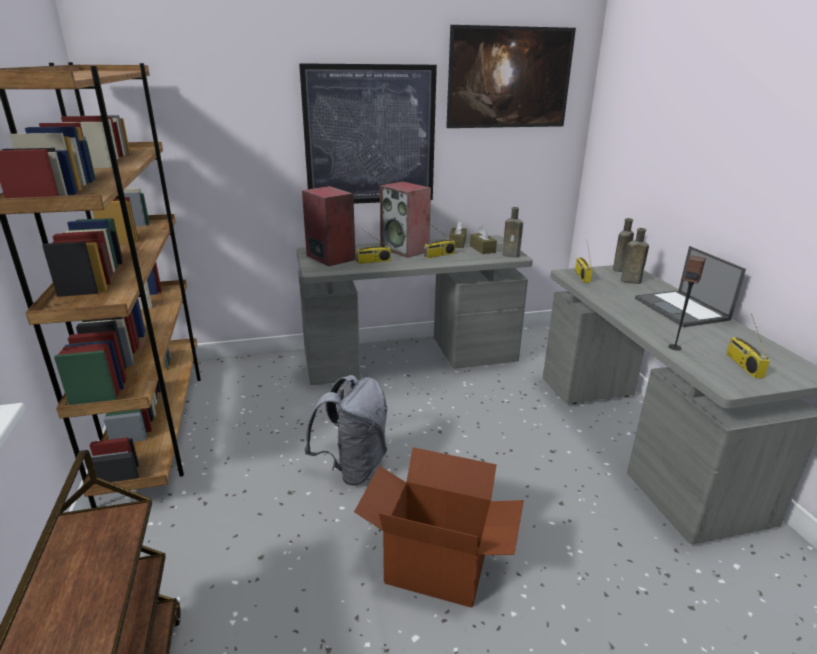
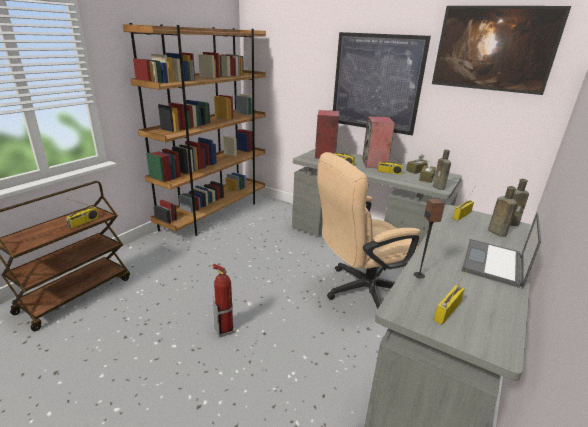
camera: 45 degrees right, 0 degrees up
grey backpack [304,375,388,485] -> none
cardboard box [354,447,524,608] -> fire extinguisher [212,264,236,337]
none -> radio [66,199,99,229]
none -> beige office chair [317,152,420,309]

